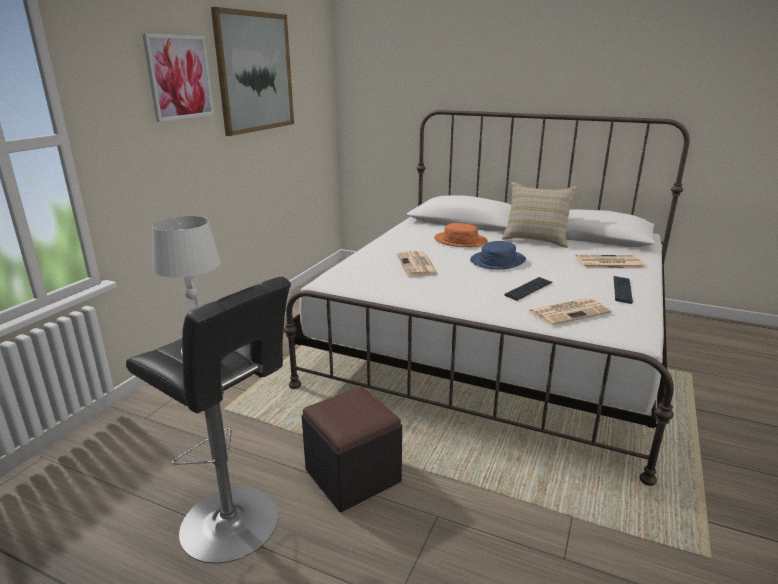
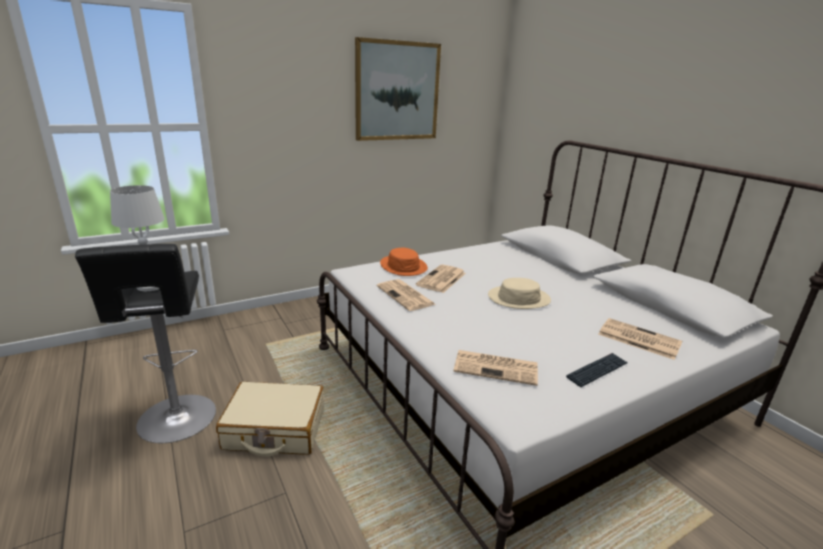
camera: 35 degrees right, 0 degrees up
picture [142,34,214,122] -> none
black ottoman [302,387,402,512] -> beige suitcase [216,381,324,457]
orange hat [434,223,488,247] -> orange hat moved to [380,248,428,276]
blue hat [470,241,526,269] -> beige hat [488,278,551,309]
beige pillow [502,182,578,248] -> none
keyboard [505,277,552,301] -> none
none -> newspaper [377,279,436,311]

